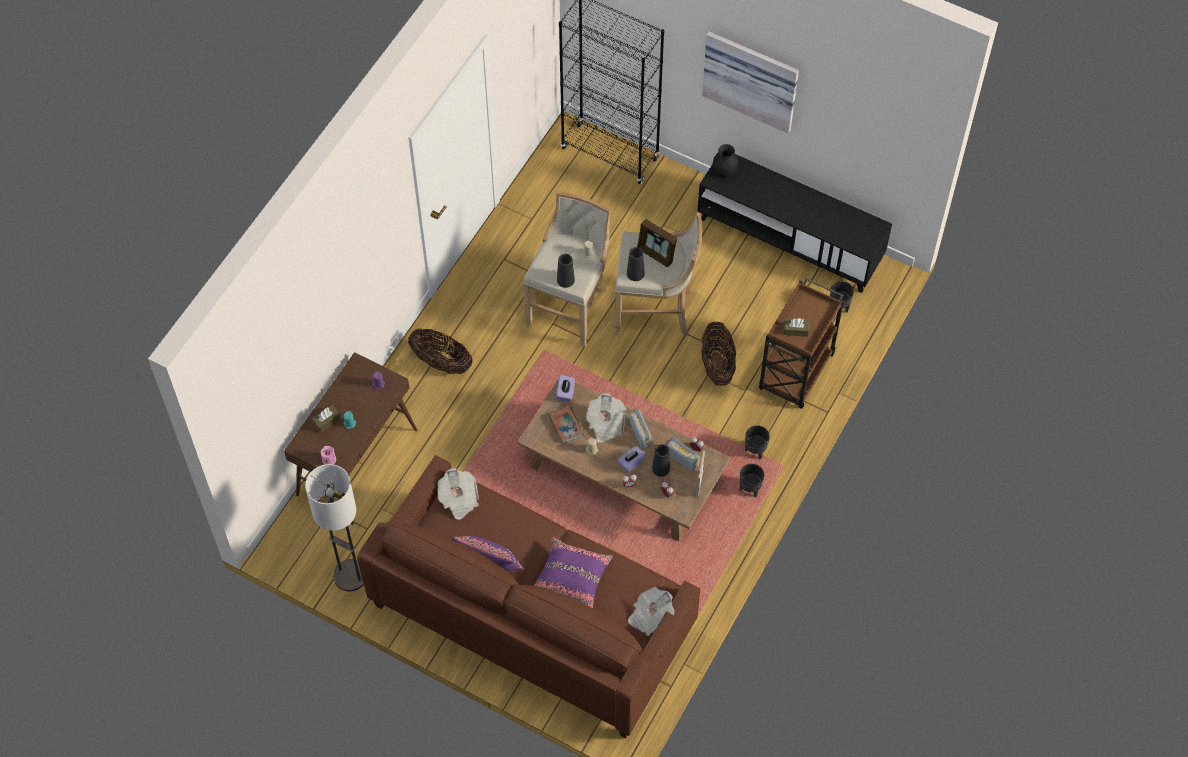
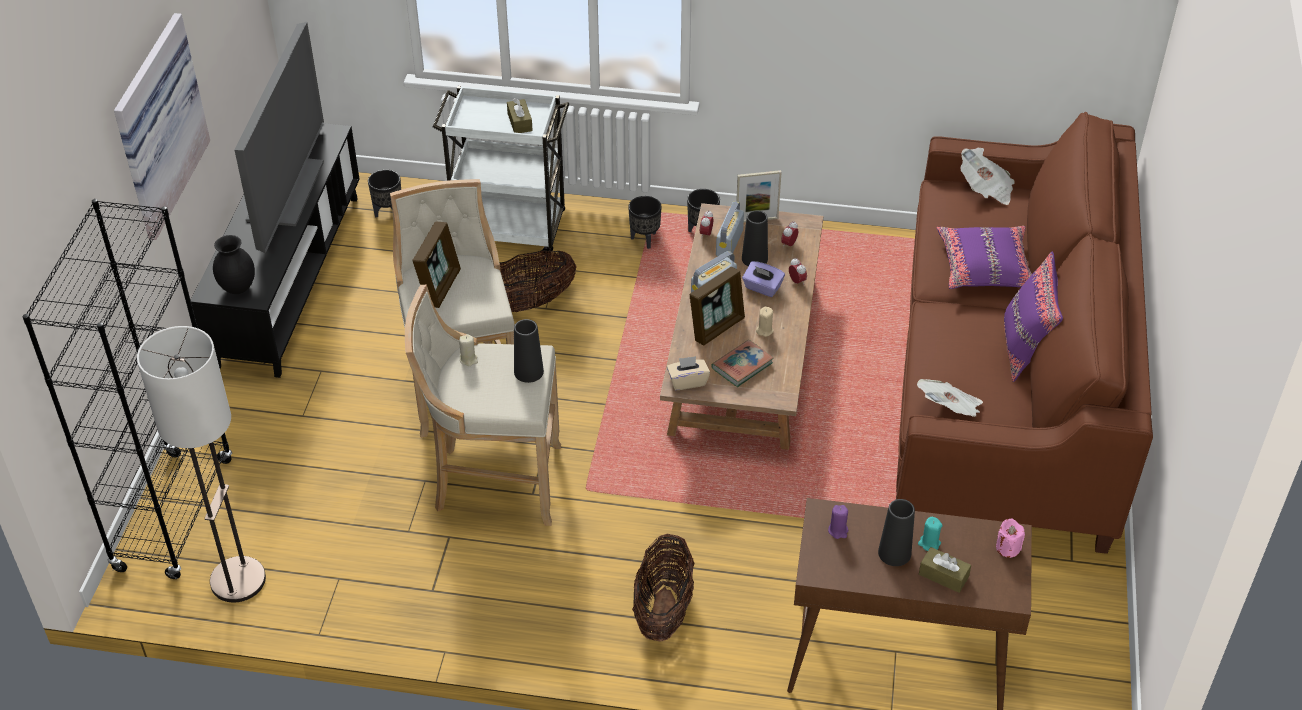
camera: 110 degrees left, 15 degrees down
floor lamp [305,464,364,591] -> floor lamp moved to [137,326,266,602]
purple tissue box [556,375,575,402] -> beige tissue box [667,356,710,390]
newspaper [585,393,626,443] -> picture frame [690,267,745,345]
black vase [627,247,645,281] -> black vase moved to [878,499,915,566]
brown cart [759,278,844,409] -> white cart [433,85,569,253]
none -> television [235,22,324,253]

